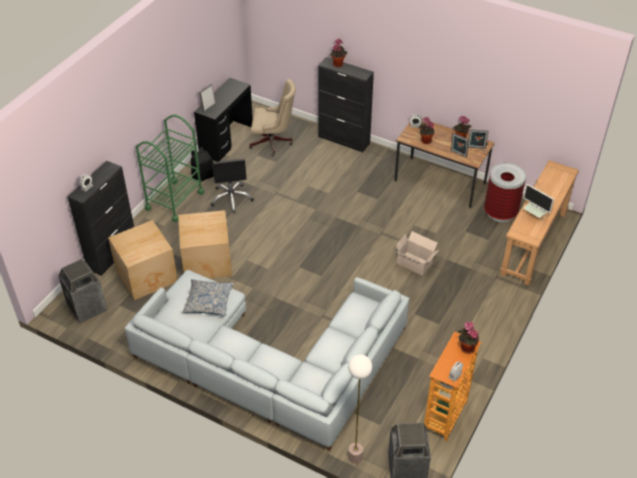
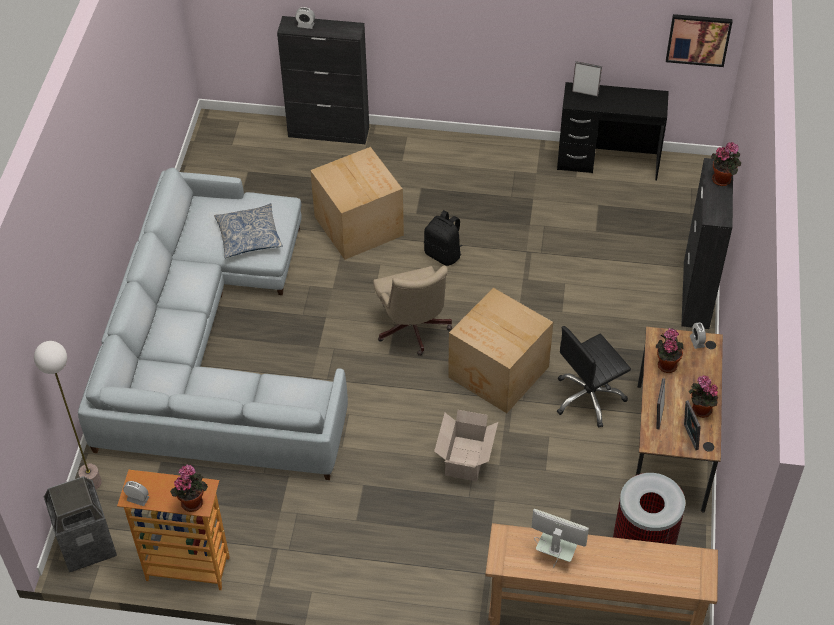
camera: 70 degrees right, 5 degrees up
trash can [58,259,107,323] -> none
cardboard box [108,220,178,300] -> cardboard box moved to [448,287,553,413]
green cart [136,115,204,222] -> none
black backpack [191,147,214,181] -> black backpack moved to [424,210,463,266]
black office chair [211,159,254,214] -> black office chair moved to [557,326,631,428]
beige office chair [249,79,296,156] -> beige office chair moved to [373,266,452,356]
monitor [523,184,554,222] -> monitor turned 90 degrees clockwise [532,509,589,568]
none -> picture [666,14,733,67]

